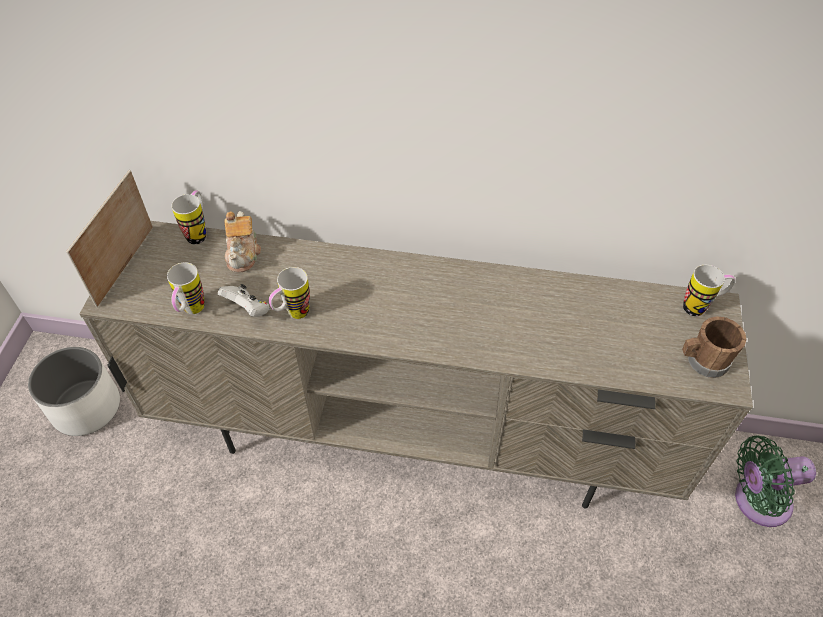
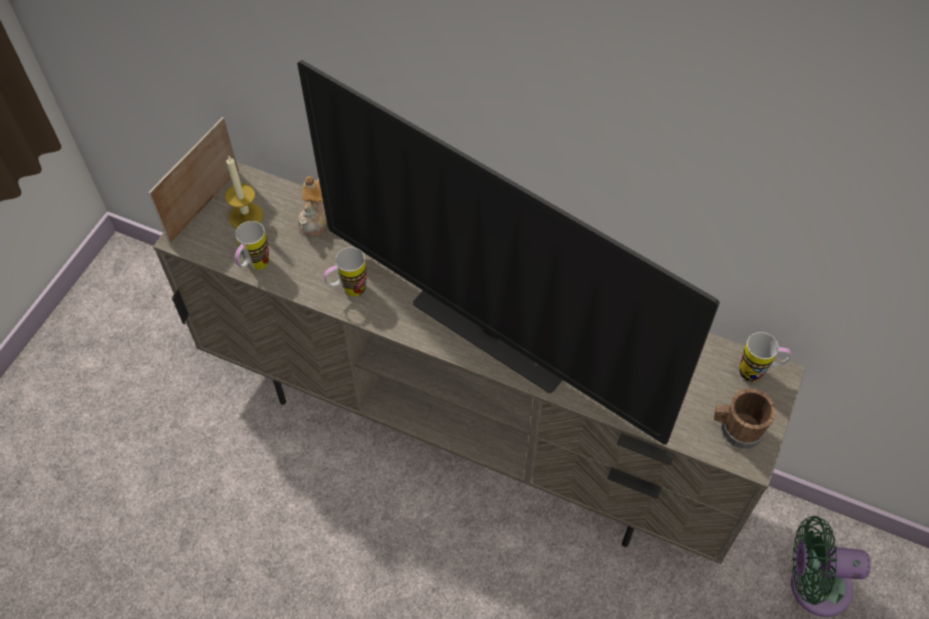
camera: 15 degrees right, 5 degrees up
white planter [28,347,120,436] -> none
mug [171,191,206,245] -> none
white game controller [218,284,270,317] -> none
none -> candle [225,155,263,228]
none -> television [297,60,720,445]

